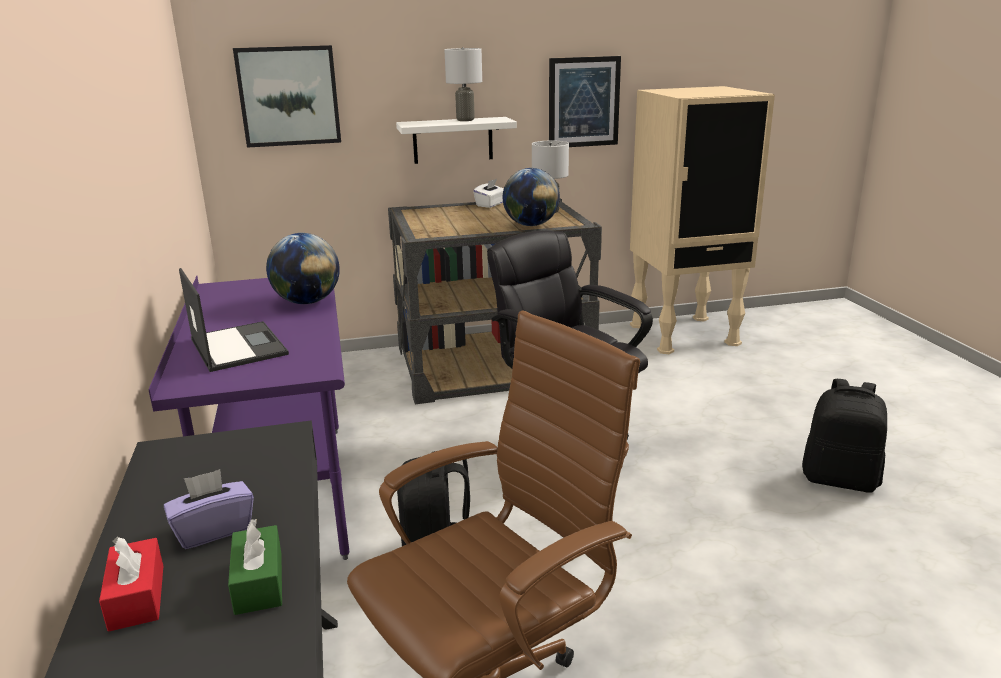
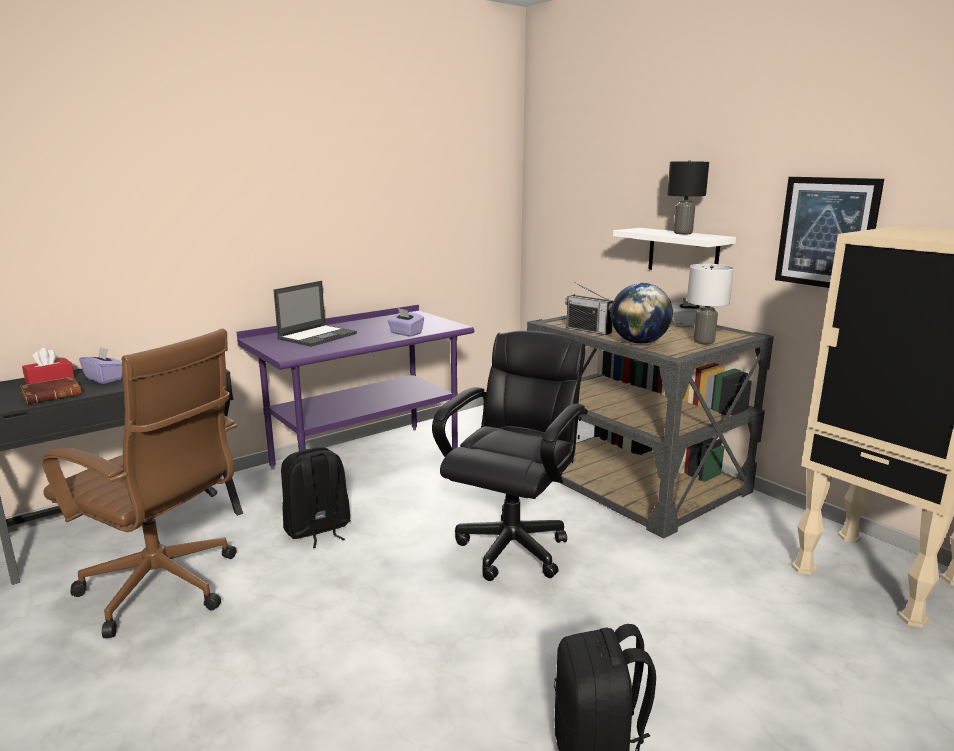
camera: 65 degrees right, 5 degrees down
green tissue box [228,519,282,615] -> brown book [20,377,82,404]
picture [233,45,341,148] -> none
globe [266,233,340,304] -> purple tissue box [387,308,424,337]
white table lamp [444,47,482,121] -> black table lamp [667,160,709,234]
none -> radio [565,282,613,335]

